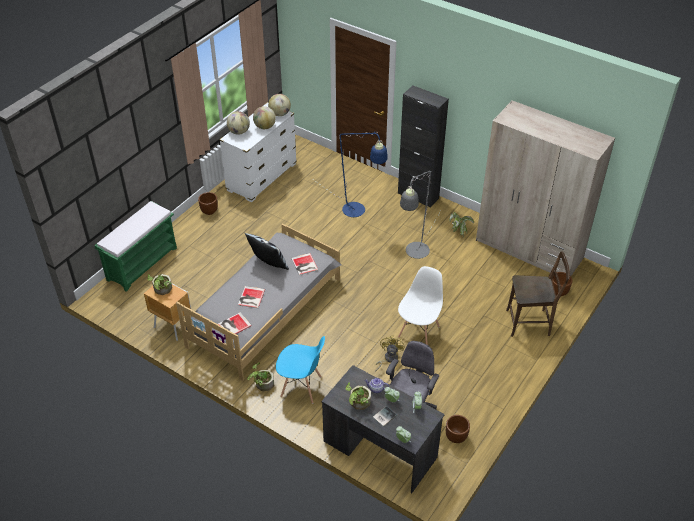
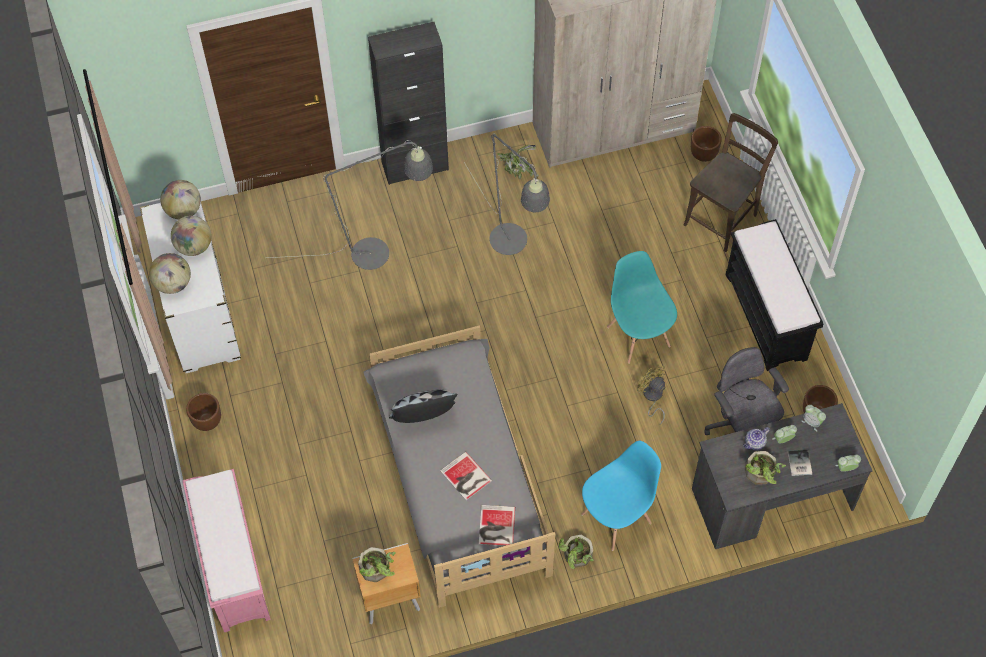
camera: 50 degrees left, 15 degrees up
green bench [94,201,177,292] -> pink bench [182,469,271,632]
book [291,253,318,275] -> none
blue floor lamp [314,132,388,217] -> grey floor lamp [268,140,433,270]
white chair [398,266,443,345] -> turquoise chair [607,251,677,364]
none -> black bench [725,219,823,371]

